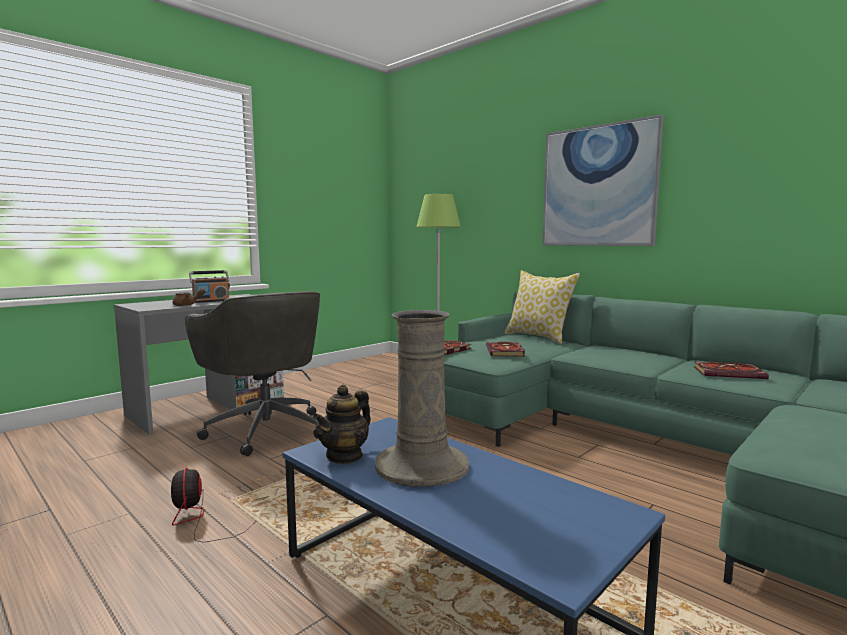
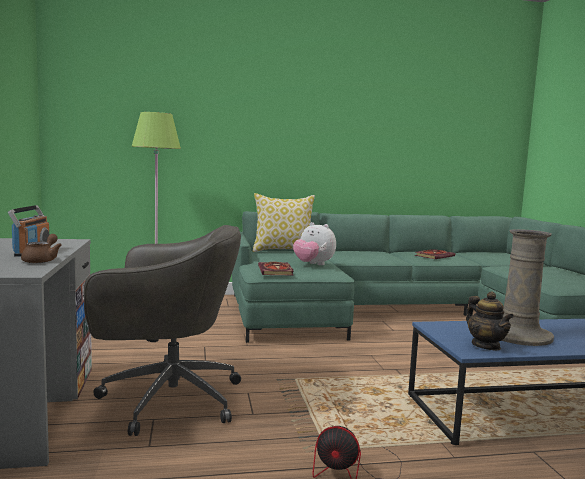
camera: 55 degrees left, 0 degrees up
book [486,342,525,357] -> plush toy [293,222,336,265]
picture [542,115,664,246] -> none

